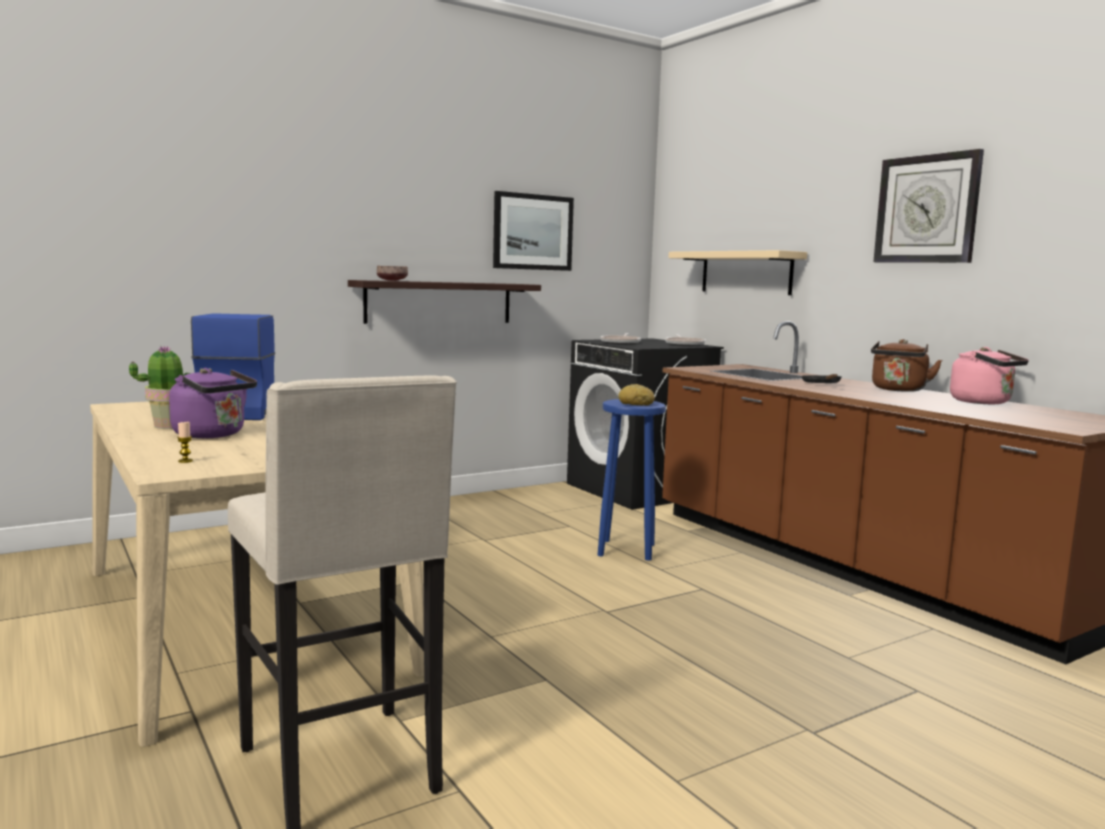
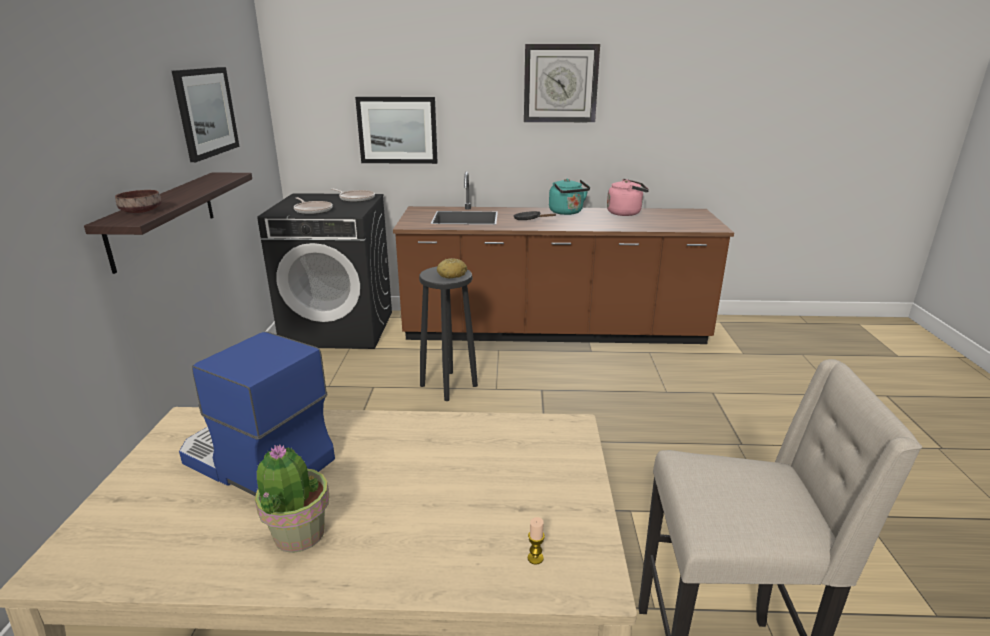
camera: 55 degrees left, 15 degrees up
purple kettle [169,368,257,438] -> none
blue stool [598,399,666,560] -> black stool [419,266,478,401]
beige shelf [668,250,807,295] -> picture [355,97,438,164]
brown kettle [871,339,942,392] -> turquoise kettle [549,179,590,215]

